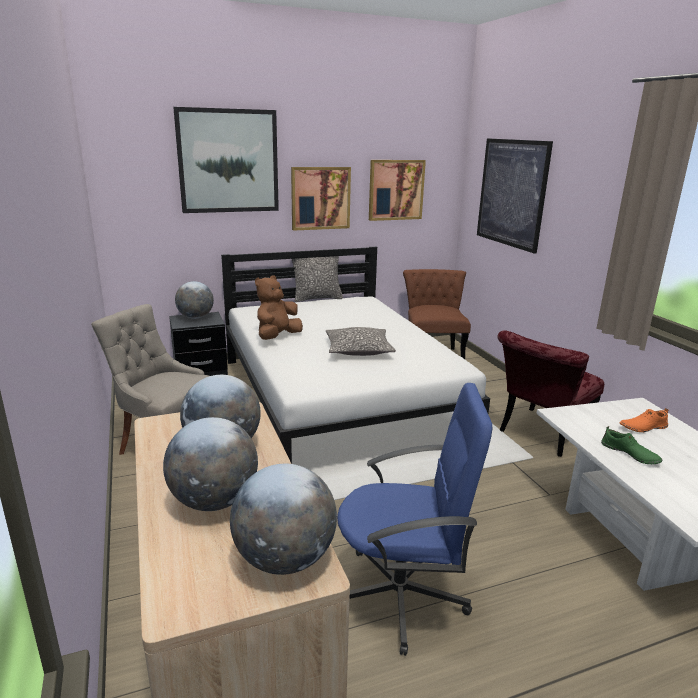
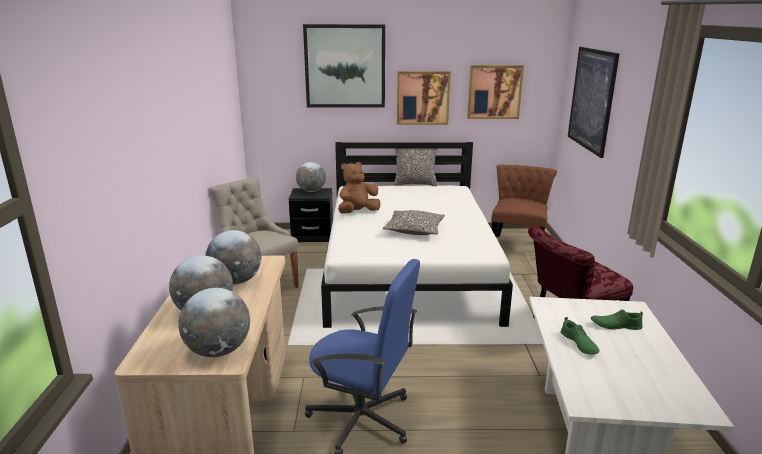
camera: 20 degrees right, 0 degrees up
orange shoe [619,408,668,432] -> green shoe [591,310,643,330]

